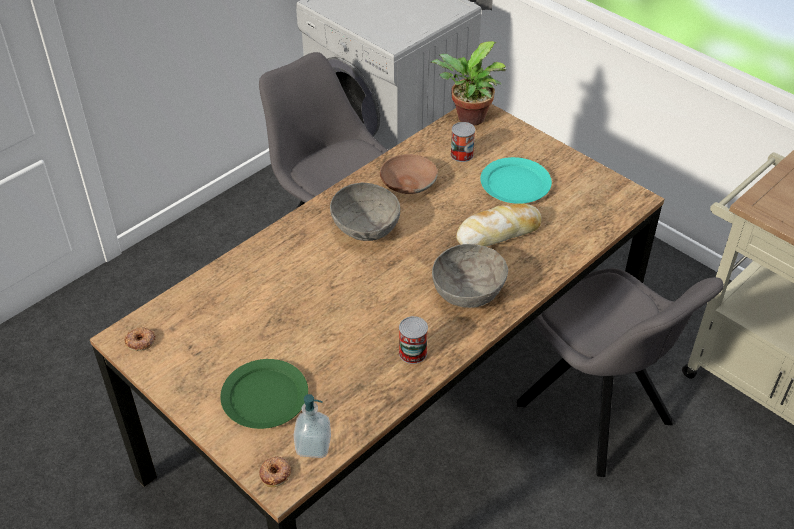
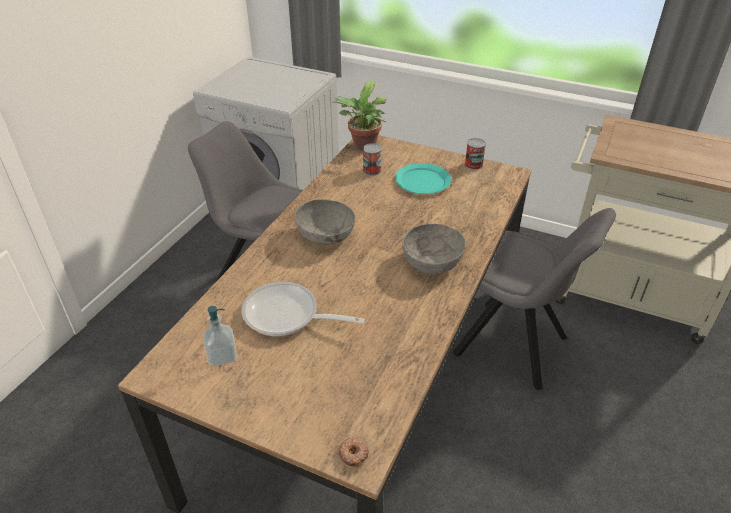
camera: 20 degrees left, 5 degrees down
donut [125,327,156,351] -> none
green plate [220,359,308,429] -> none
soap dispenser [293,394,331,458] -> soap dispenser moved to [203,306,237,366]
brown bowl [380,154,438,194] -> none
can [399,316,428,364] -> can moved to [465,138,486,170]
bread [456,204,541,247] -> none
none -> frying pan [241,282,365,336]

